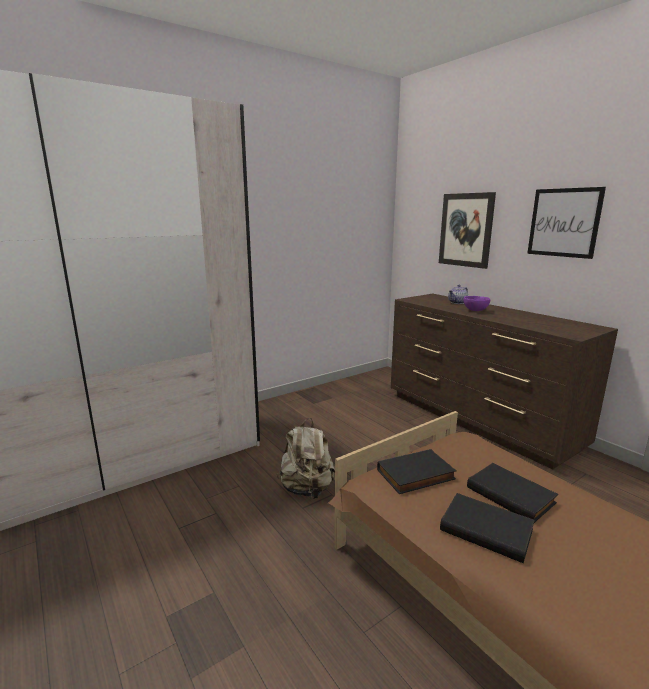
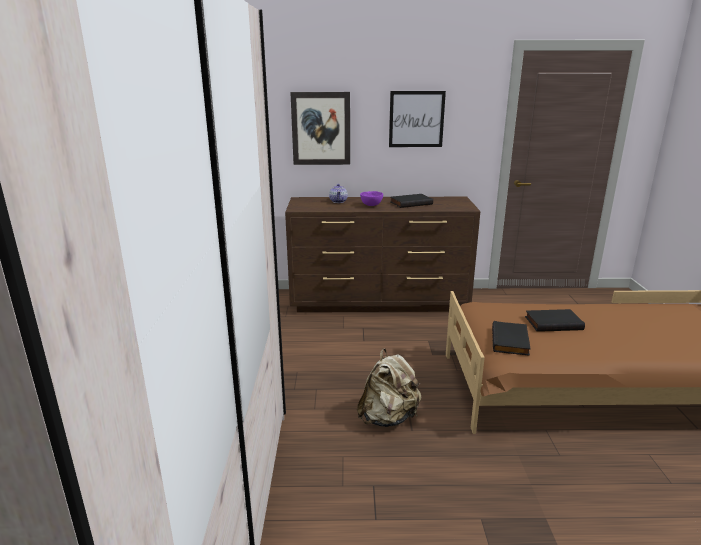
camera: 55 degrees left, 5 degrees up
black book [440,493,535,563] -> black book moved to [390,194,433,208]

